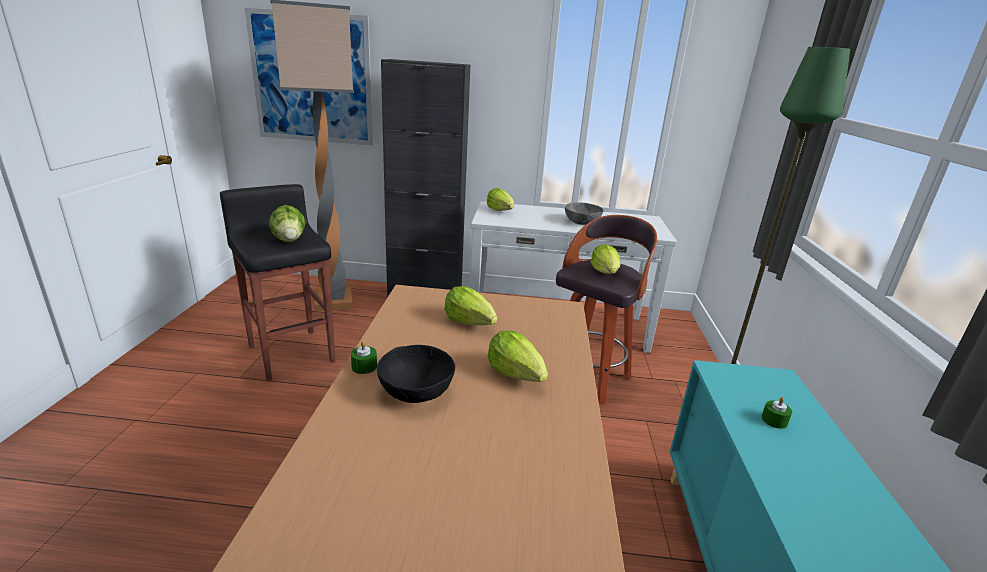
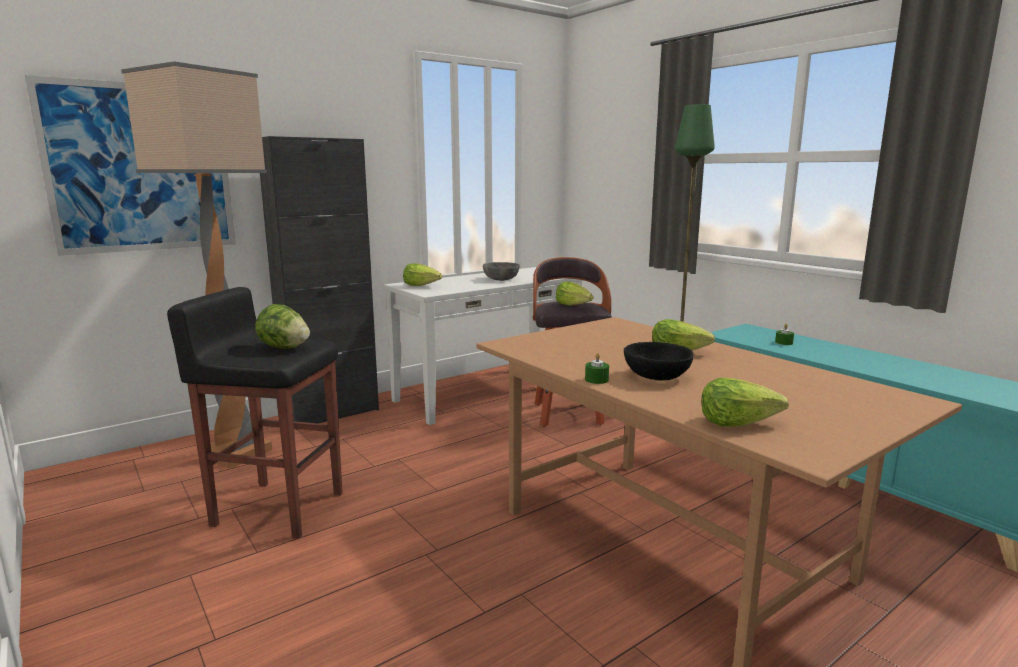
camera: 40 degrees left, 10 degrees down
lettuce [444,286,498,325] -> lettuce moved to [701,378,789,426]

